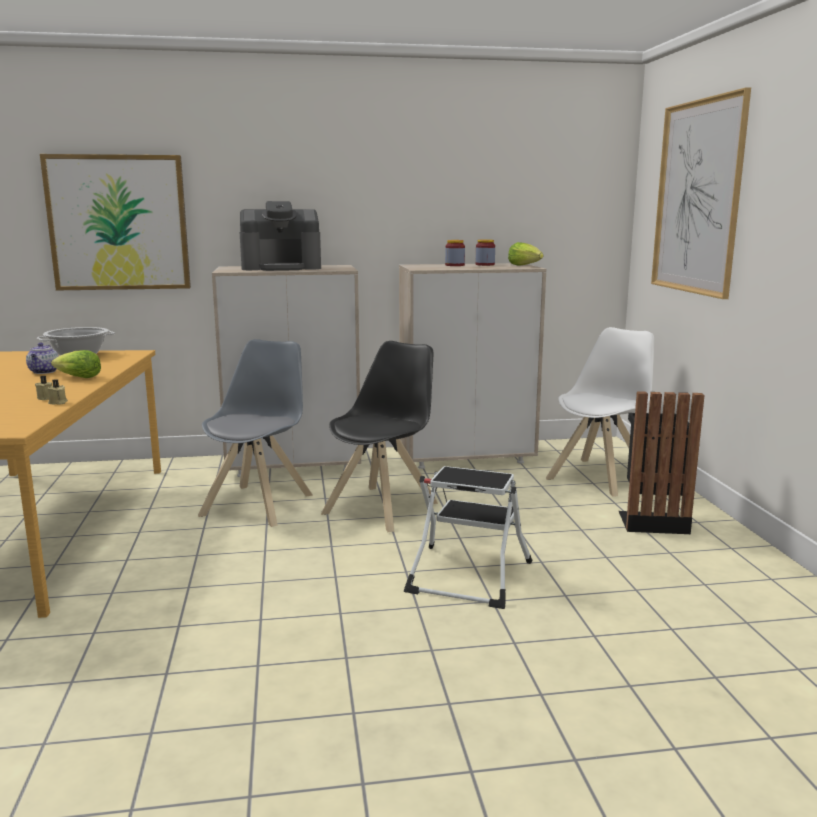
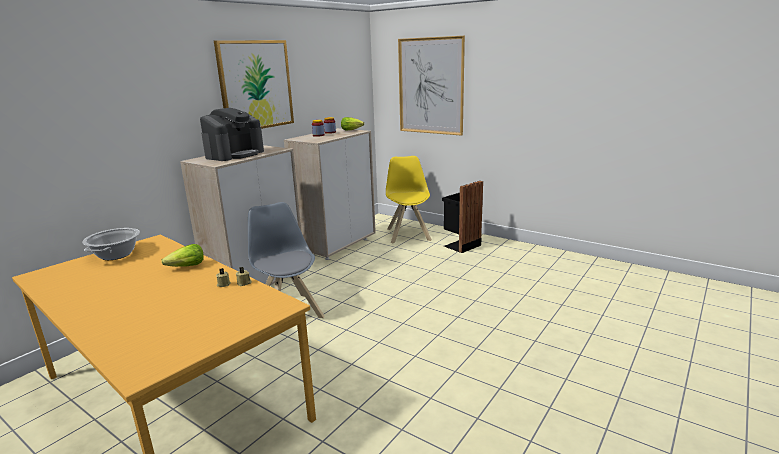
camera: 45 degrees left, 5 degrees up
teapot [26,343,59,374] -> none
picture [40,154,191,290] -> picture moved to [214,40,294,129]
black chair [321,341,438,532] -> none
step ladder [404,466,532,609] -> none
white chair [546,327,654,497] -> yellow chair [386,156,432,243]

